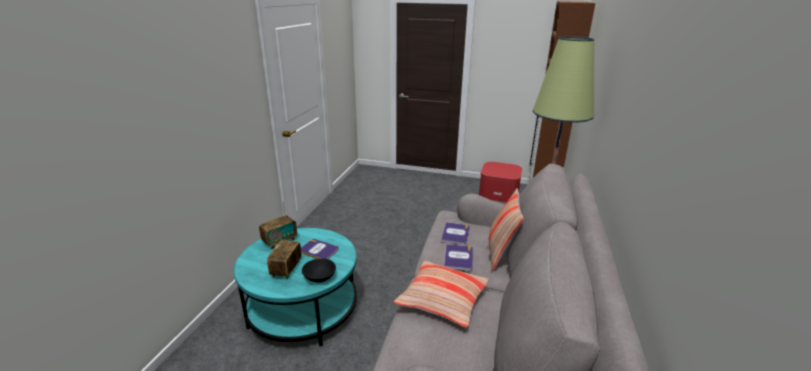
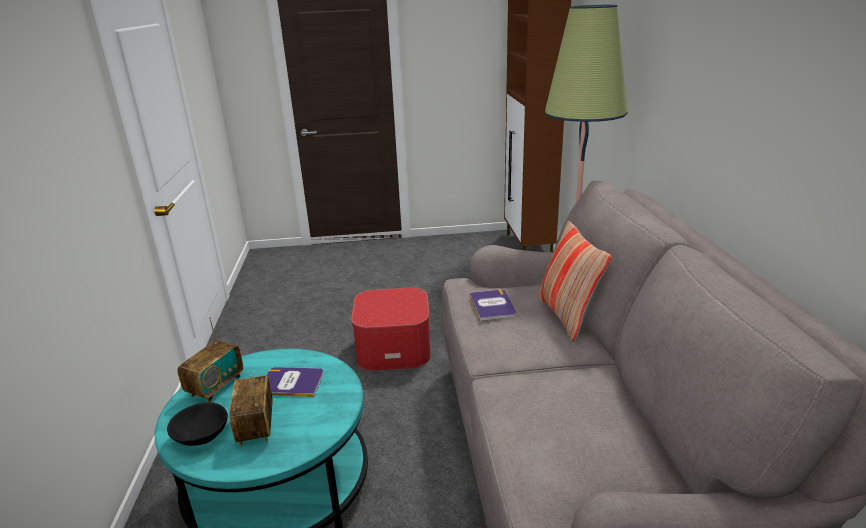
camera: 20 degrees left, 0 degrees up
black bowl [302,258,336,283] -> black bowl moved to [167,402,228,446]
pillow [394,260,489,328] -> none
book [444,244,473,271] -> none
ottoman [479,162,522,203] -> ottoman moved to [351,288,431,371]

